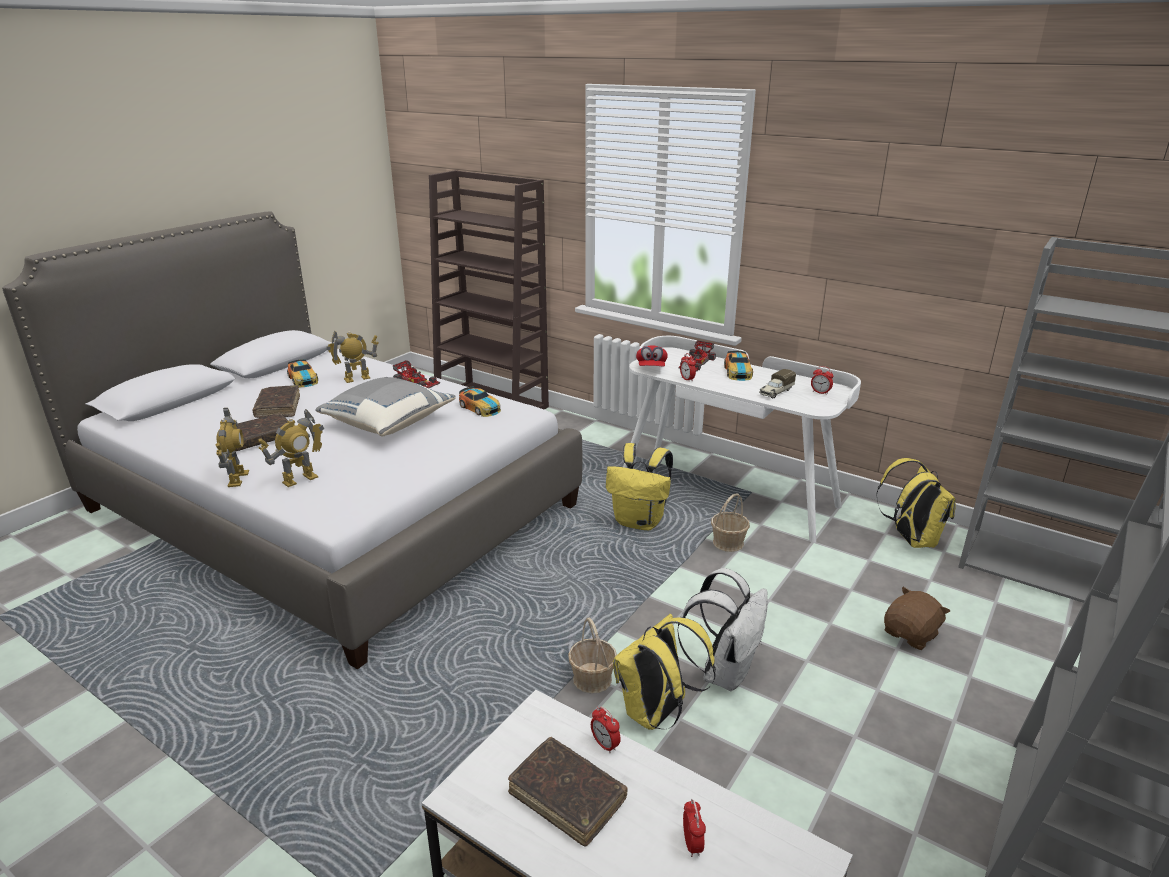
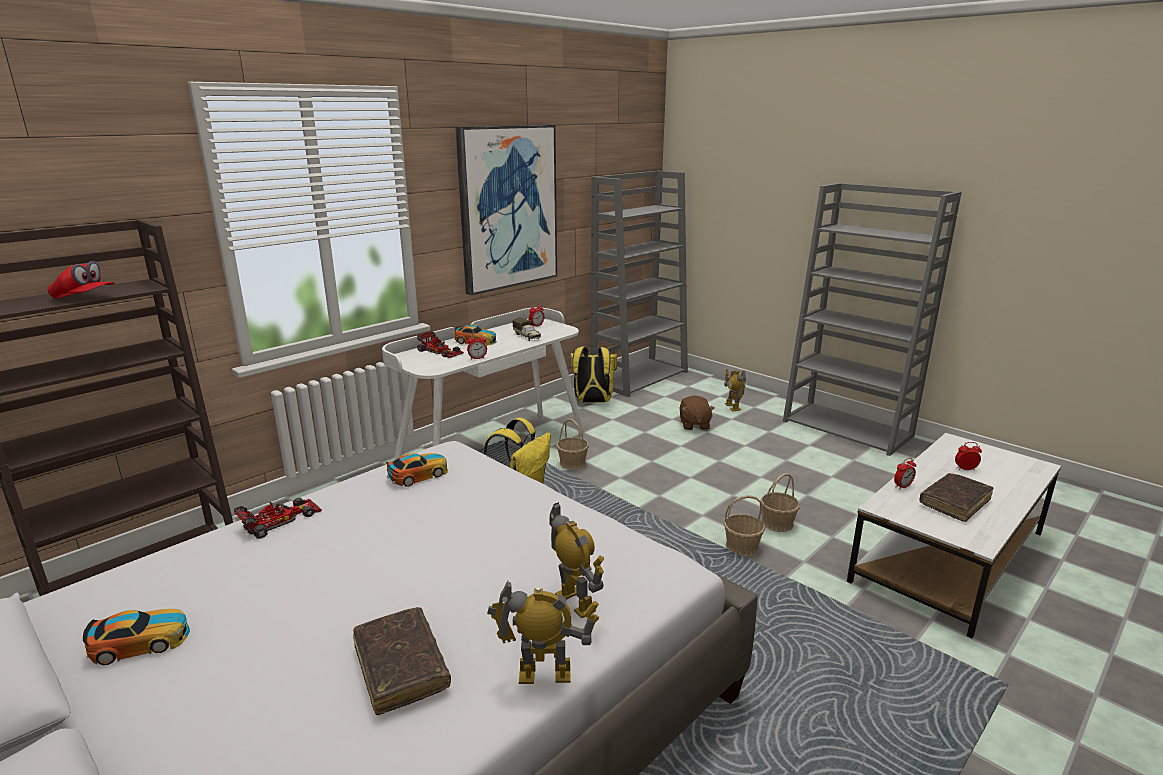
camera: 80 degrees left, 5 degrees down
brown book [252,385,300,418] -> none
grey pillow [315,377,456,437] -> none
toy robot [326,330,379,383] -> toy robot moved to [724,369,746,411]
yellow backpack [613,614,716,730] -> basket [761,473,800,532]
red cap [636,346,668,366] -> red cap moved to [47,261,115,299]
white backpack [677,568,768,691] -> none
brown plush toy [884,587,950,650] -> brown plush toy turned 150 degrees counterclockwise [680,395,715,430]
none -> picture [455,125,557,295]

